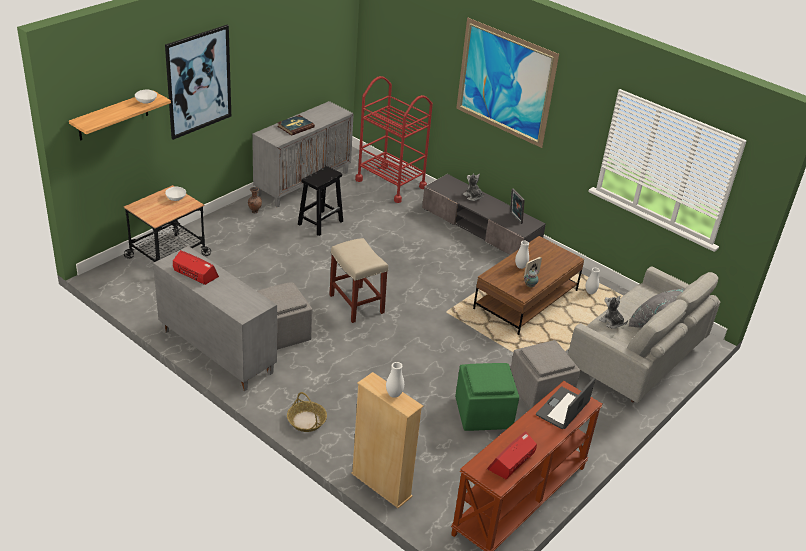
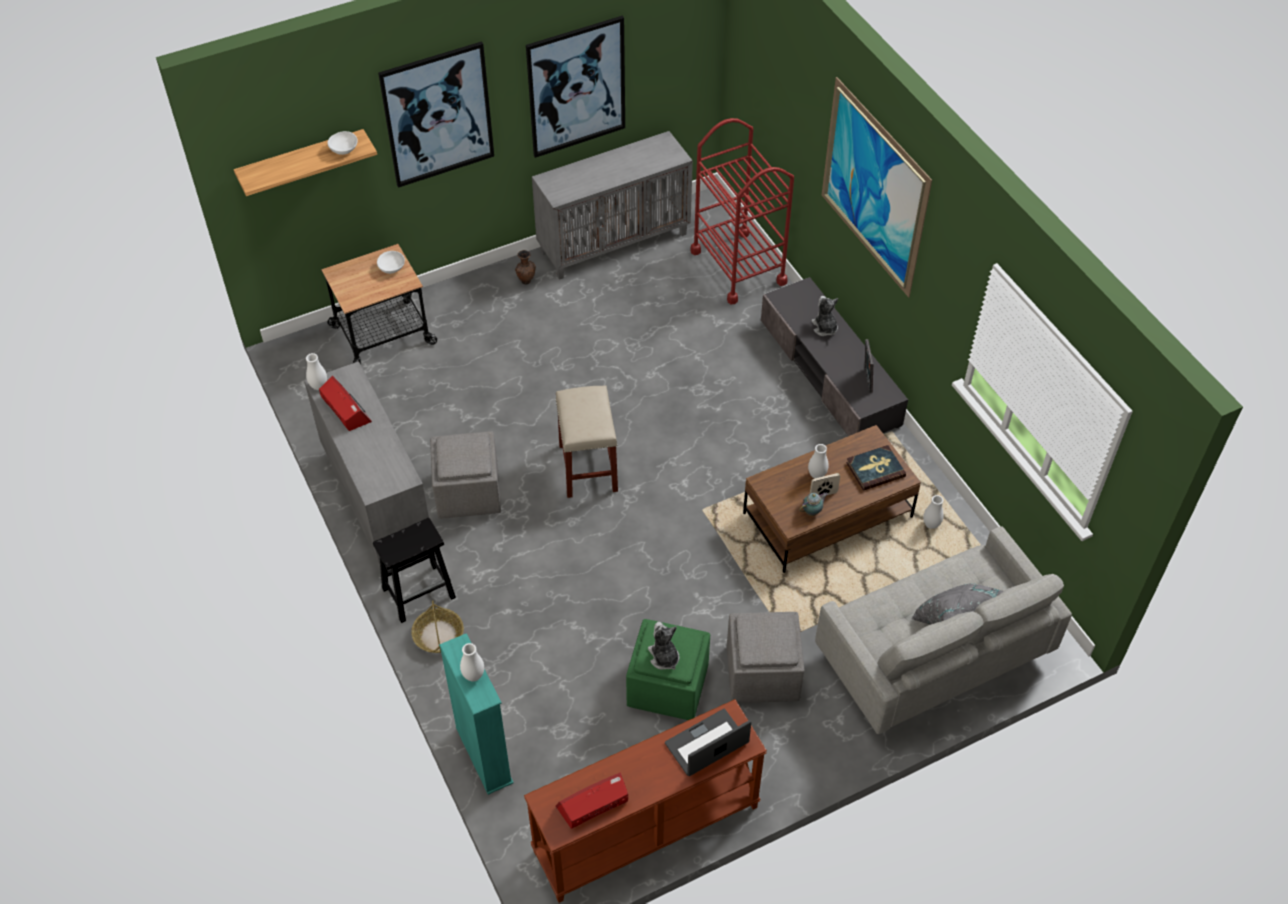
camera: 25 degrees right, 15 degrees up
book [277,115,315,135] -> book moved to [846,445,906,491]
black stool [298,166,343,236] -> black stool moved to [373,518,456,623]
beige bookcase [351,372,423,509] -> turquoise bookcase [439,633,514,795]
plush toy [599,296,628,329] -> plush toy moved to [648,622,680,670]
none -> white vase [306,353,327,390]
none -> picture [526,16,625,158]

